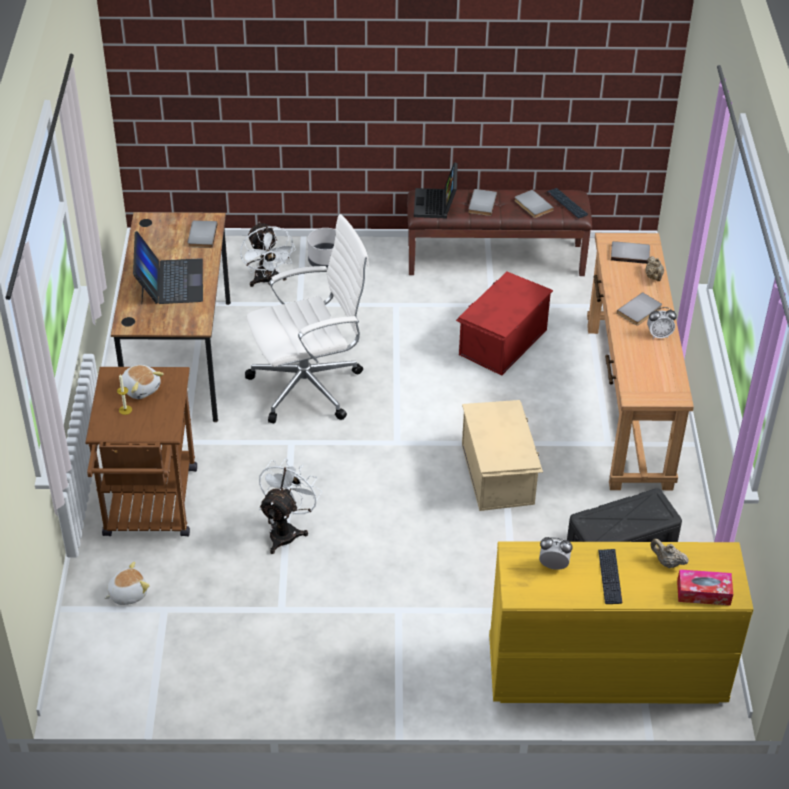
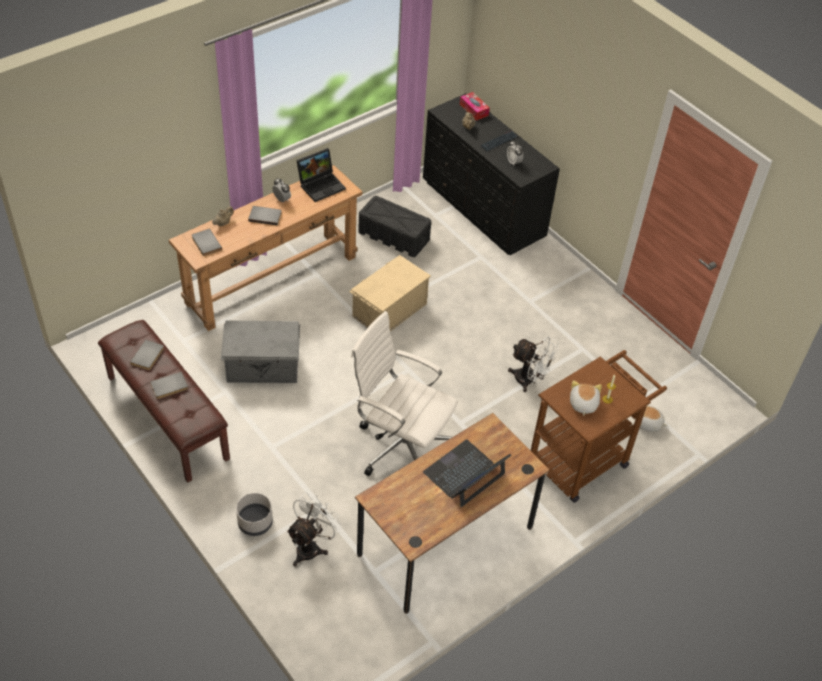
camera: 130 degrees left, 5 degrees up
grey book [188,220,218,248] -> none
white fan [259,458,322,554] -> white fan turned 135 degrees counterclockwise [508,336,559,392]
laptop [414,162,458,219] -> laptop moved to [296,148,346,202]
red storage box [456,272,553,376] -> grey storage box [221,321,300,383]
yellow dresser [489,541,754,704] -> black dresser [423,93,560,255]
keyboard [547,188,588,218] -> none

